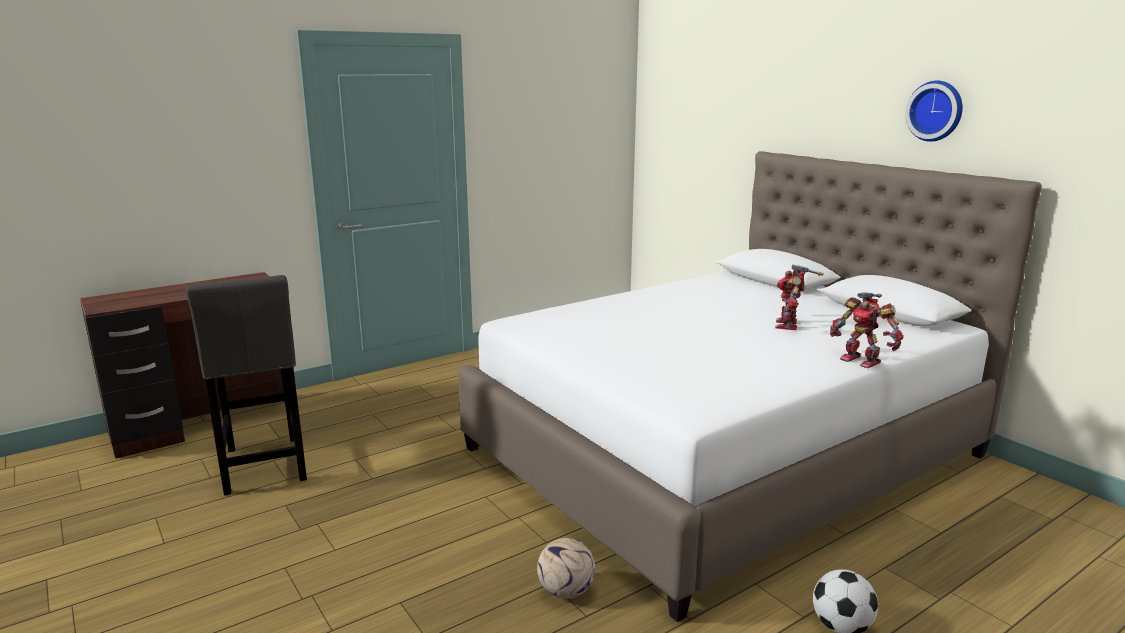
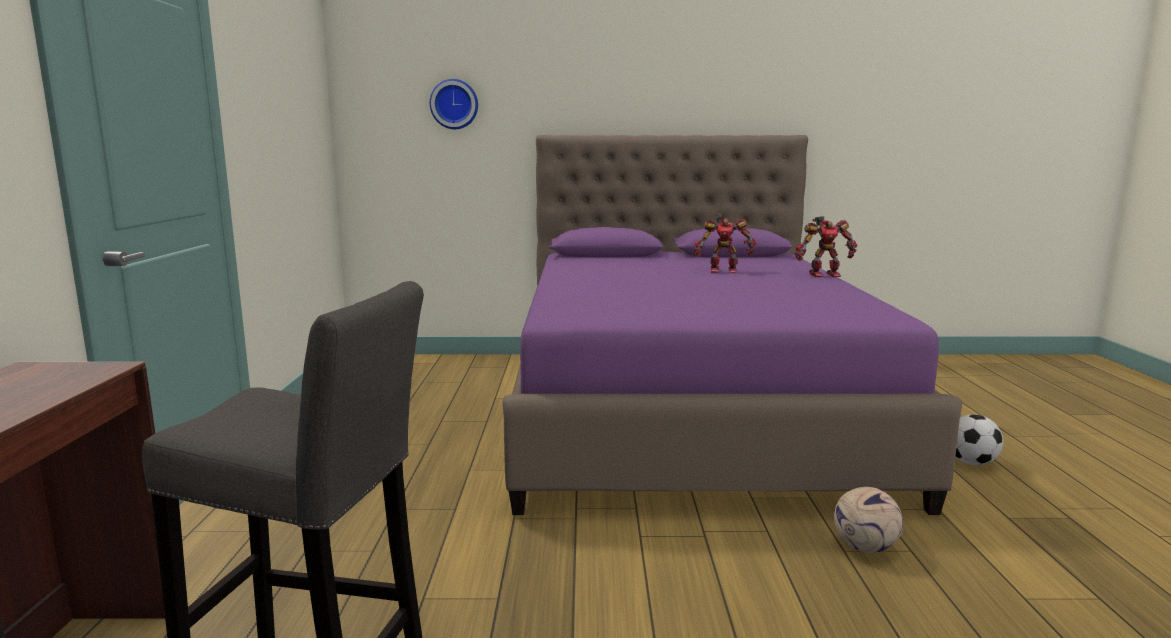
camera: 55 degrees left, 5 degrees down
white bed [459,151,1042,622] -> purple bed [502,135,962,515]
toy robot [775,264,824,330] -> toy robot turned 45 degrees counterclockwise [694,214,756,273]
wall clock [905,81,963,142] -> wall clock moved to [430,79,478,129]

